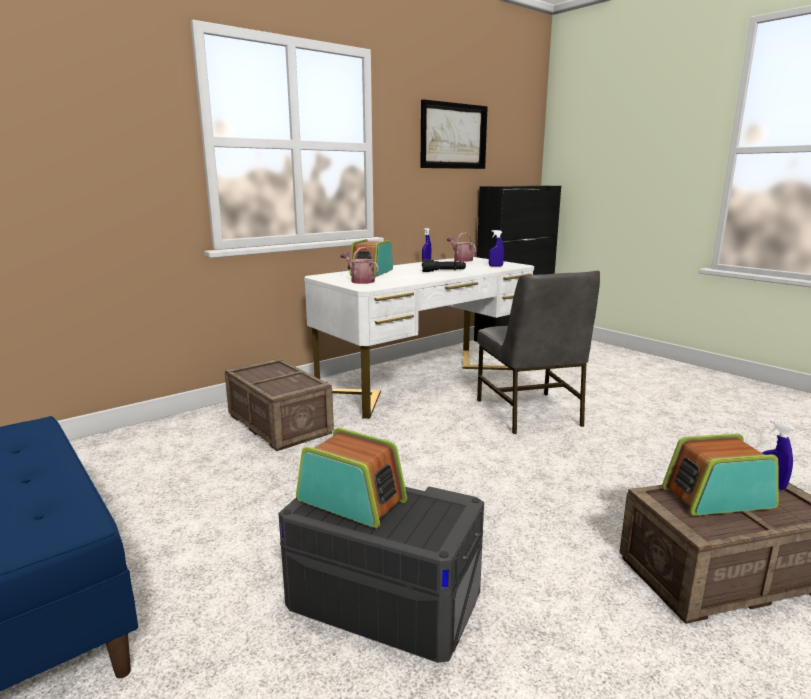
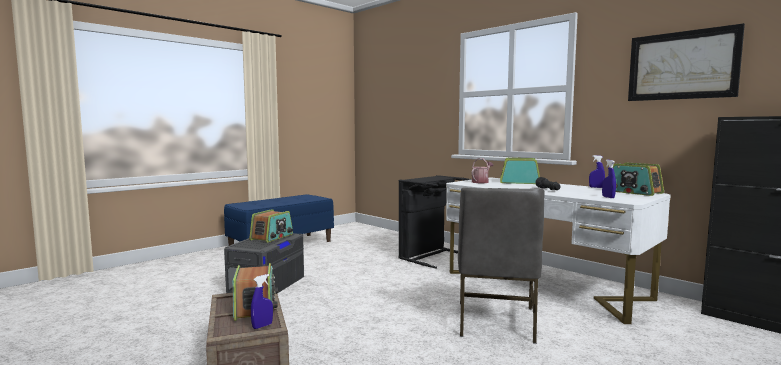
camera: 85 degrees right, 10 degrees down
crate [225,358,334,451] -> black laundry basket [398,175,472,269]
watering can [447,233,476,262] -> radio [613,163,664,196]
grey chair [477,270,600,434] -> grey chair turned 60 degrees counterclockwise [458,187,545,344]

